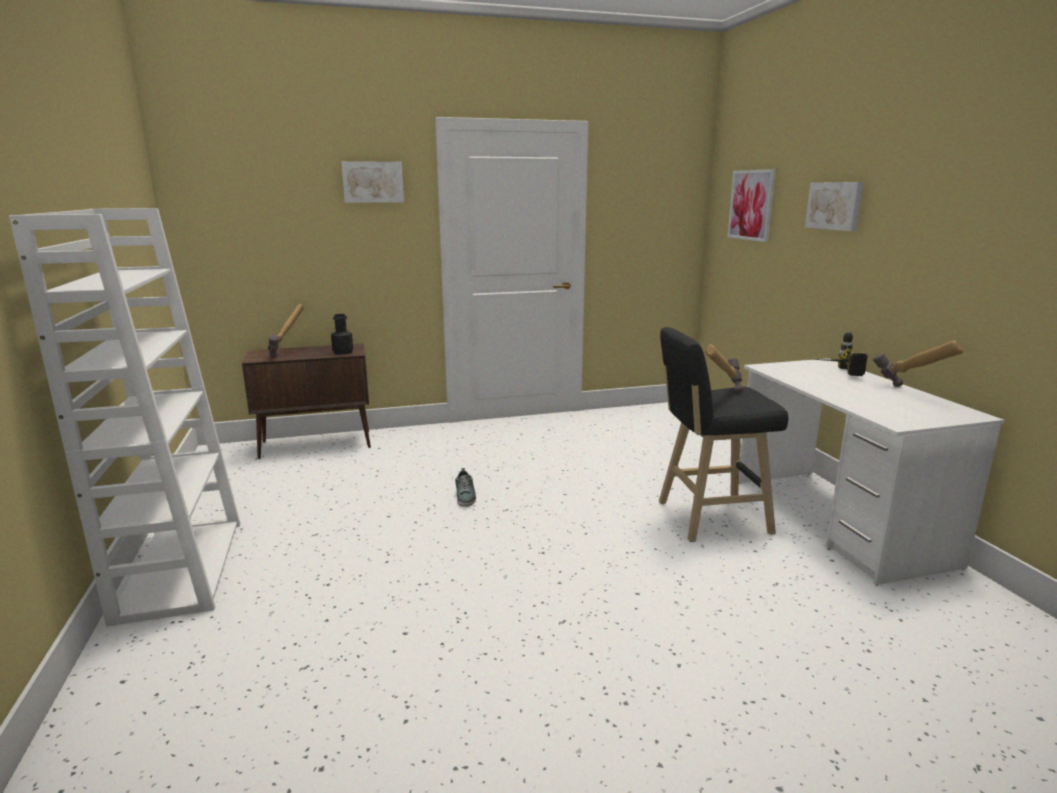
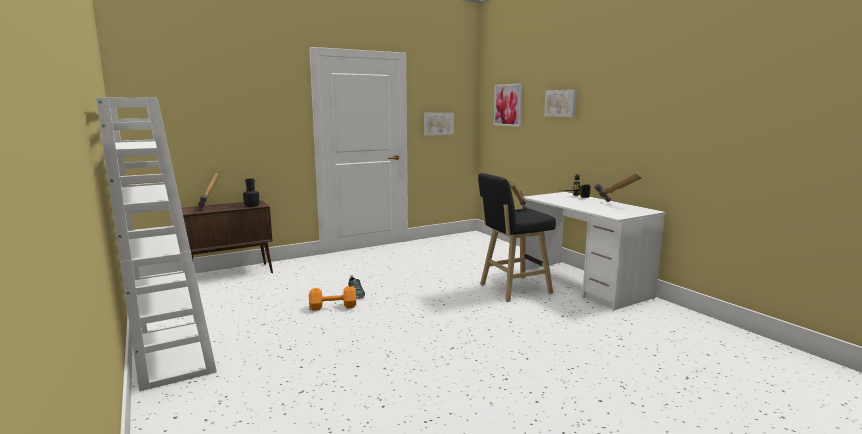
camera: 15 degrees left, 5 degrees down
picture [341,161,404,203] -> picture moved to [424,113,454,135]
none -> orange dumbbell [309,286,356,311]

